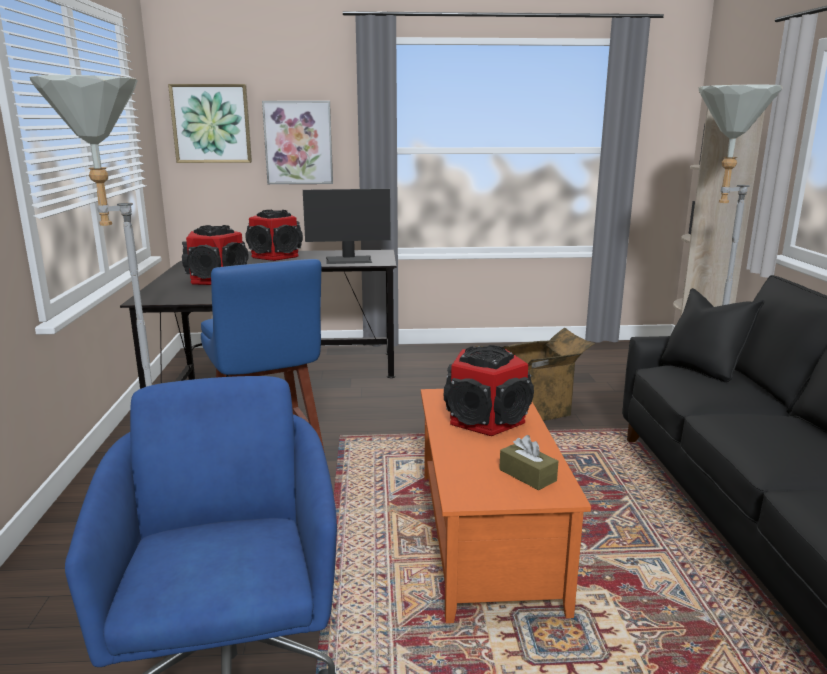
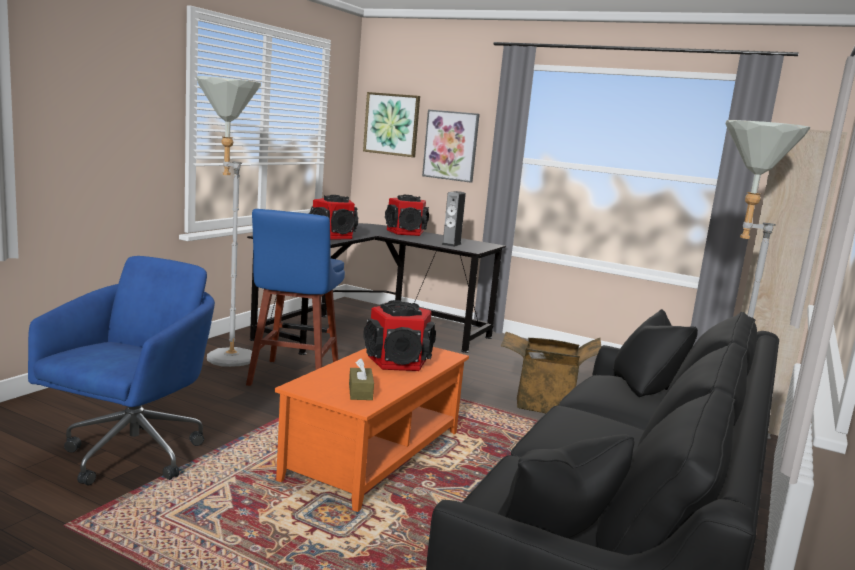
camera: 30 degrees right, 5 degrees down
monitor [303,189,391,264] -> speaker [441,191,466,247]

